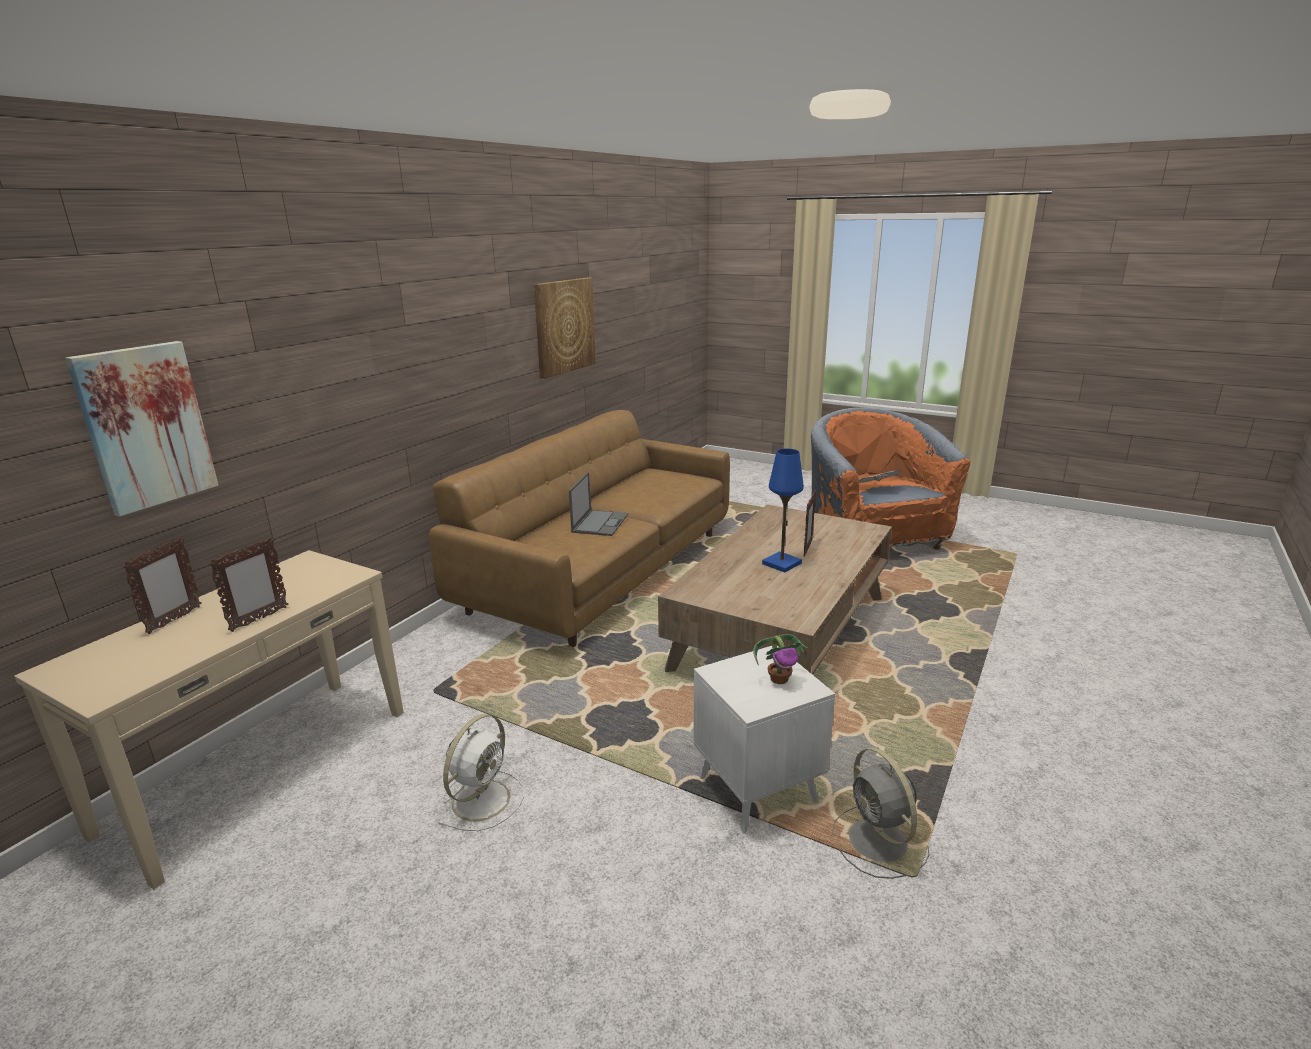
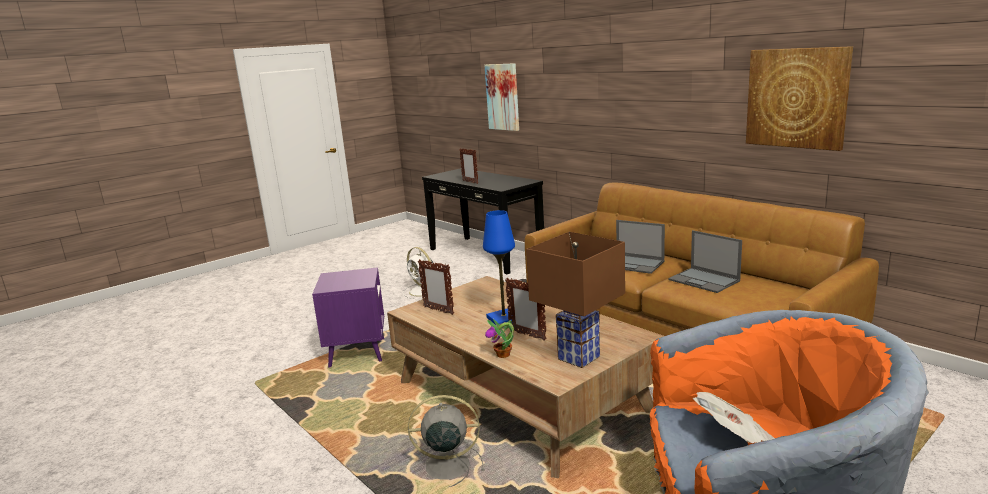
camera: 110 degrees right, 5 degrees down
beige console table [14,550,404,889] -> black console table [422,168,544,274]
picture frame [123,537,202,634] -> picture frame moved to [418,259,454,315]
white side table [693,646,835,833] -> purple side table [312,267,384,367]
potted plant [753,634,807,684] -> potted plant moved to [485,320,514,358]
grey fan [832,748,929,879] -> grey fan moved to [408,395,485,487]
none -> brown table lamp [526,232,625,368]
none -> laptop [668,230,742,293]

